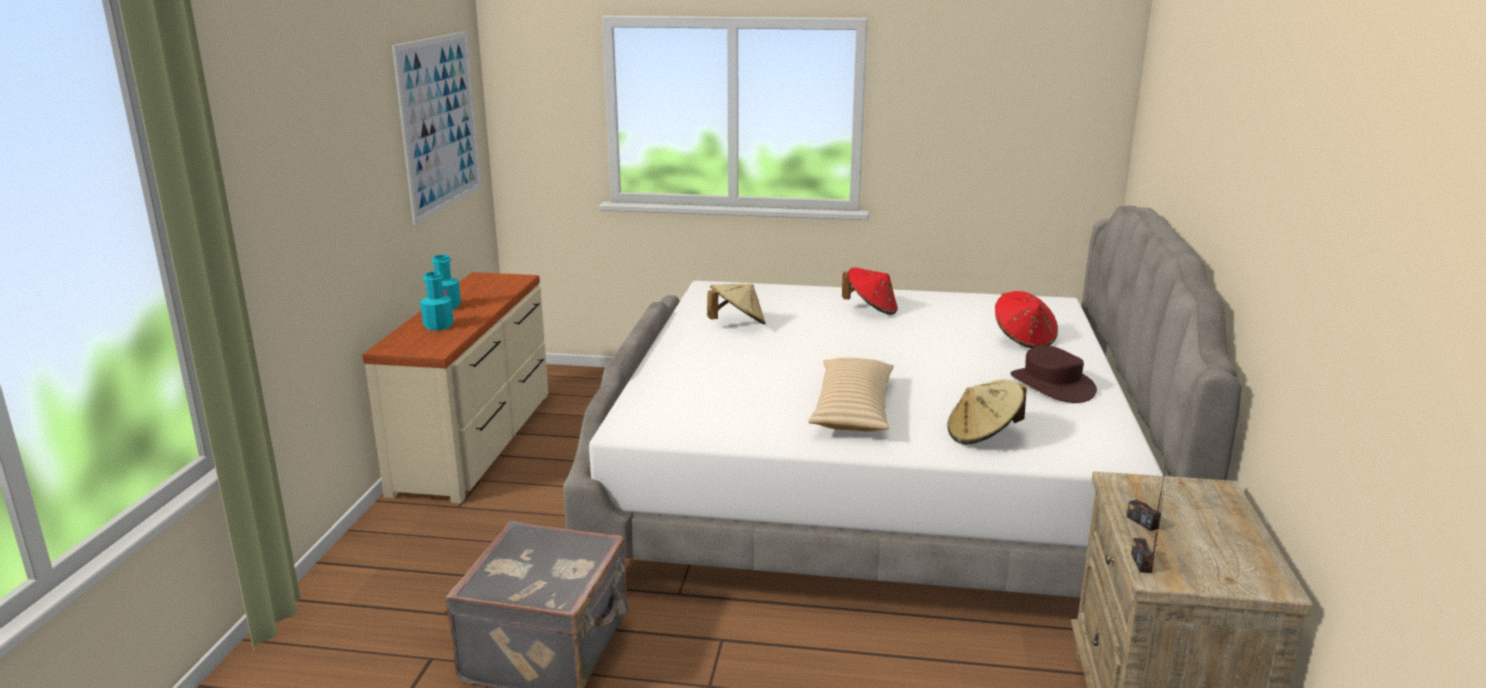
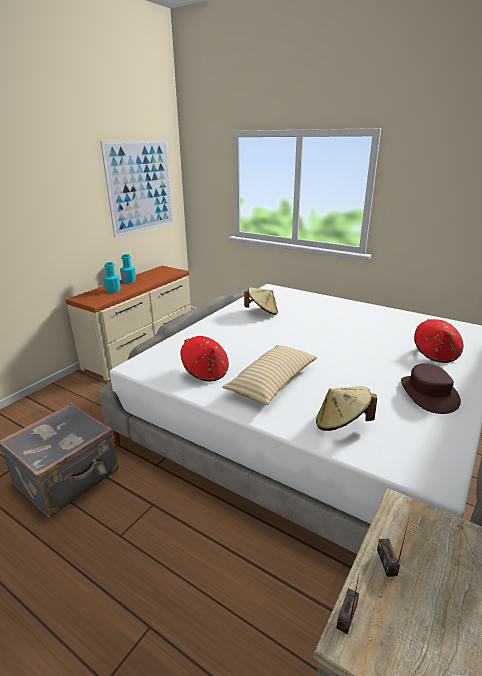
camera: 25 degrees right, 5 degrees up
red hat [842,267,898,315] -> red hat moved to [181,336,229,382]

